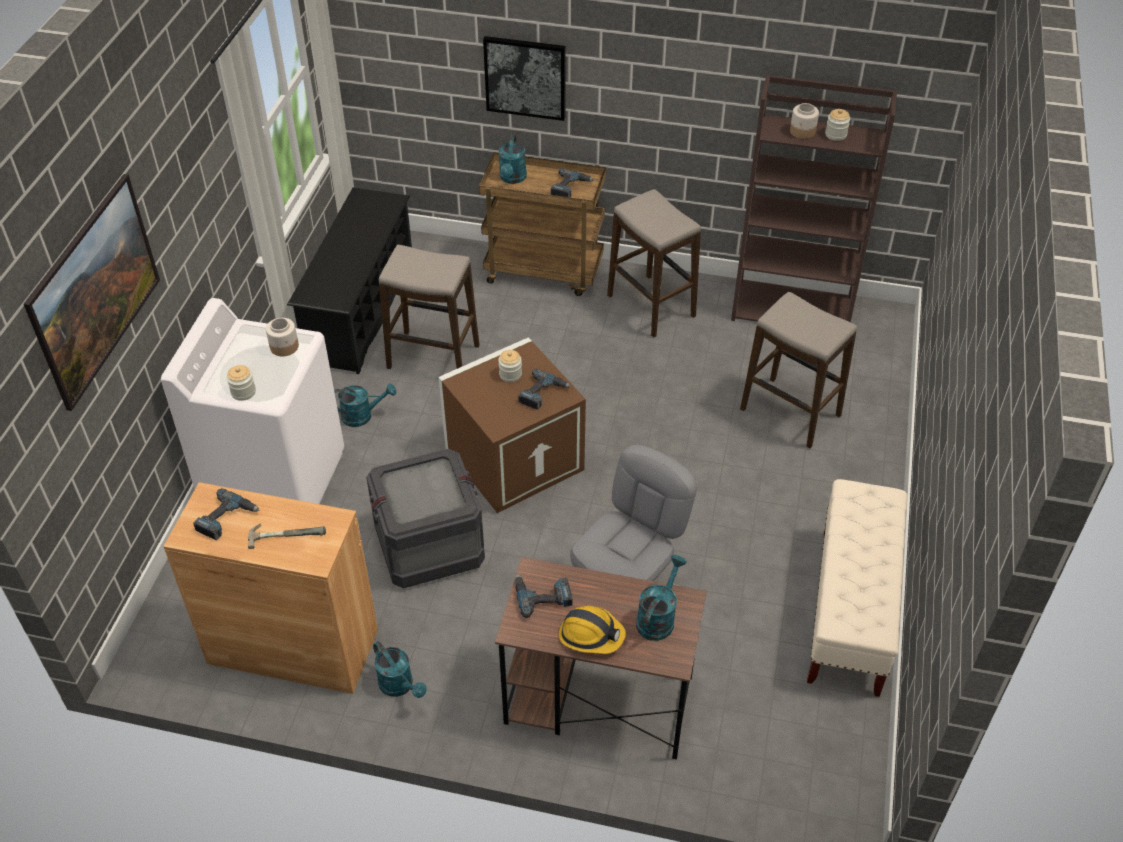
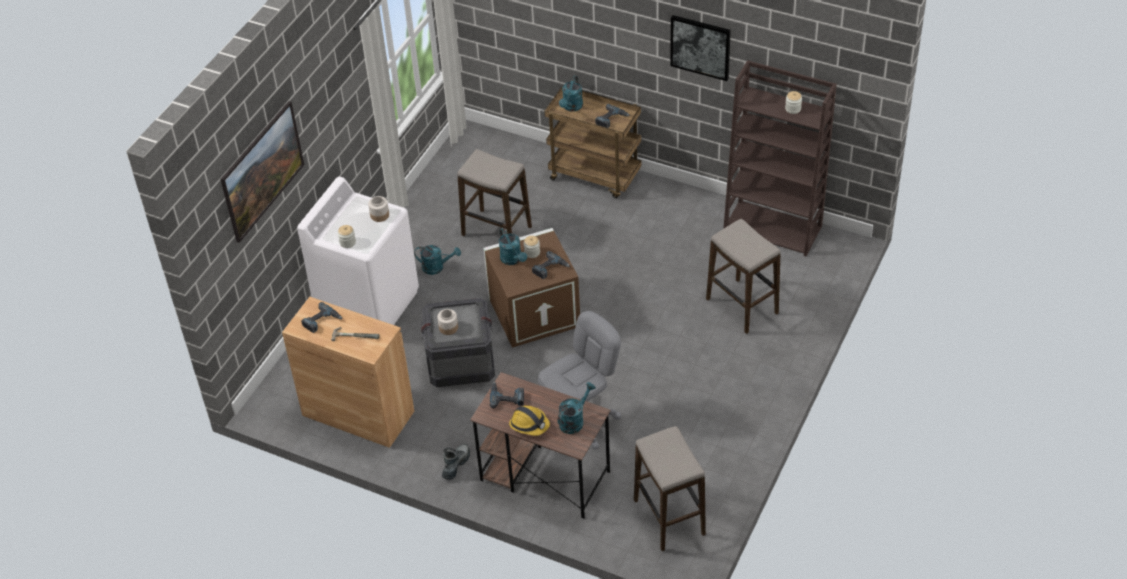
camera: 15 degrees right, 0 degrees up
black shoe rack [287,187,412,374] -> none
turquoise watering can [373,641,427,698] -> turquoise watering can moved to [499,228,527,265]
picture [483,36,566,121] -> picture moved to [670,15,731,81]
stool [607,189,701,338] -> stool moved to [634,426,706,551]
jar [790,103,819,139] -> jar moved to [437,309,458,335]
beige bench [807,479,907,697] -> none
none -> boot [442,444,470,480]

